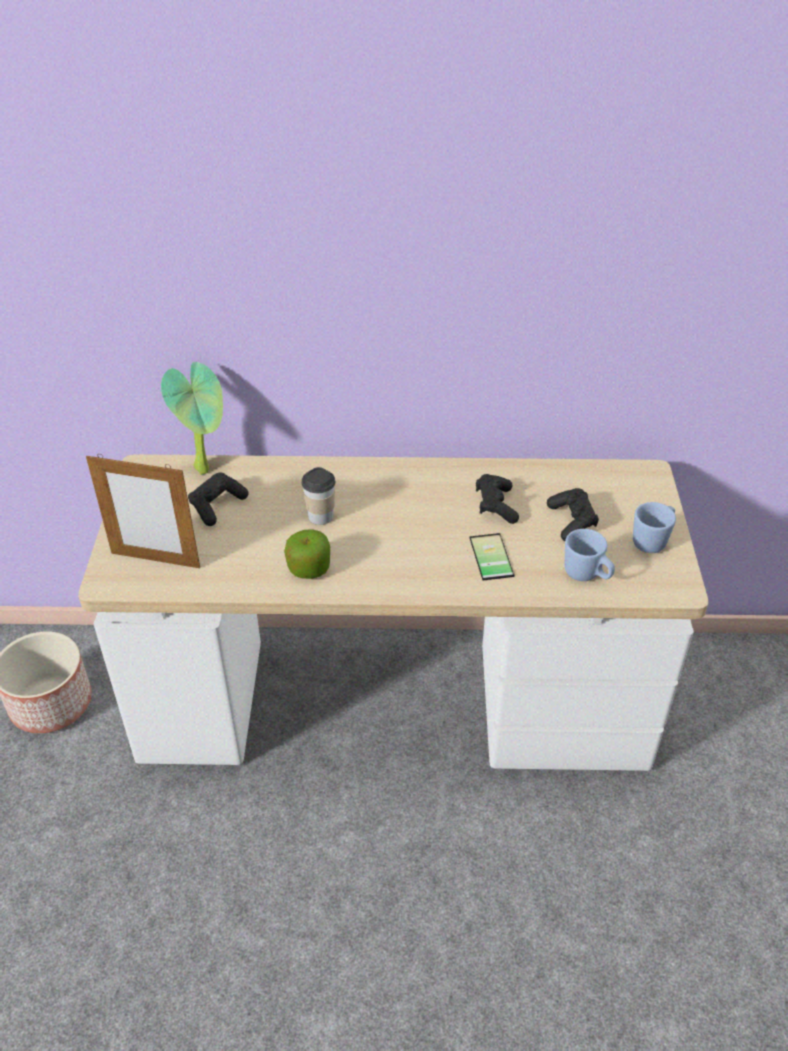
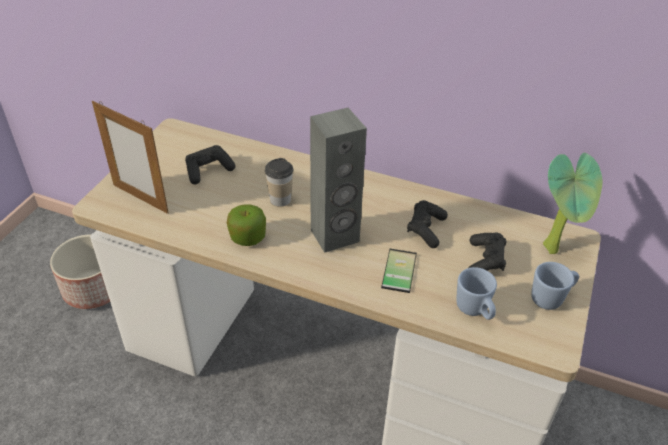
camera: 20 degrees right, 0 degrees up
potted plant [161,362,223,475] -> potted plant moved to [543,153,602,254]
none -> grey speaker [310,108,367,253]

